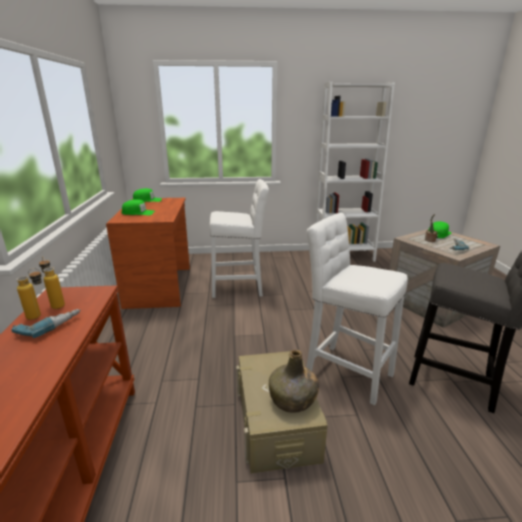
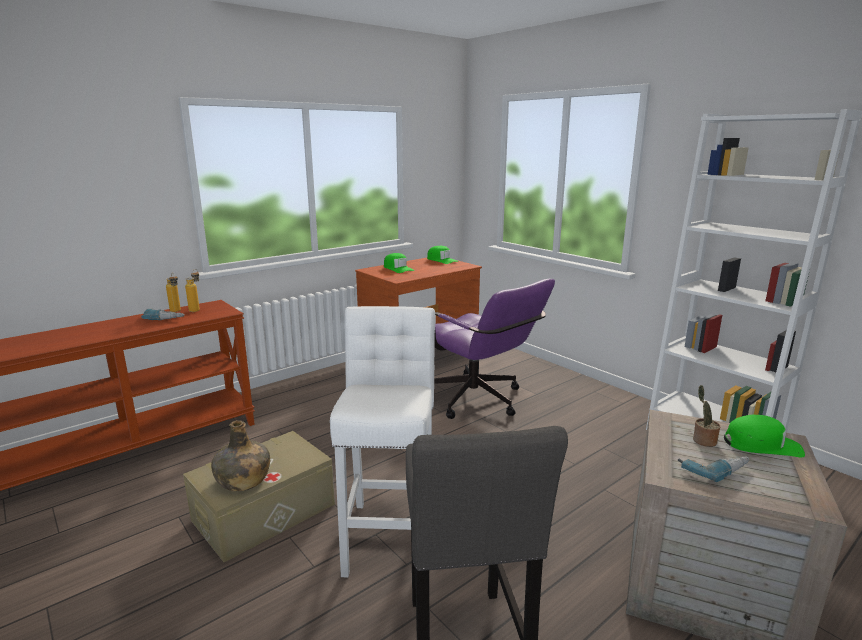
camera: 55 degrees right, 5 degrees down
white stool [210,179,269,298] -> purple office chair [434,279,555,419]

